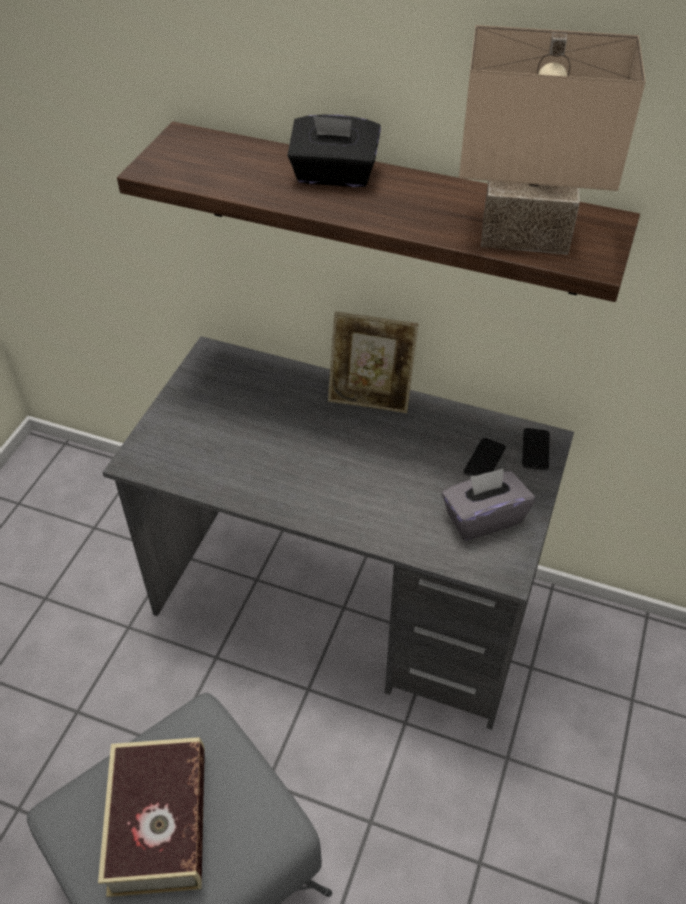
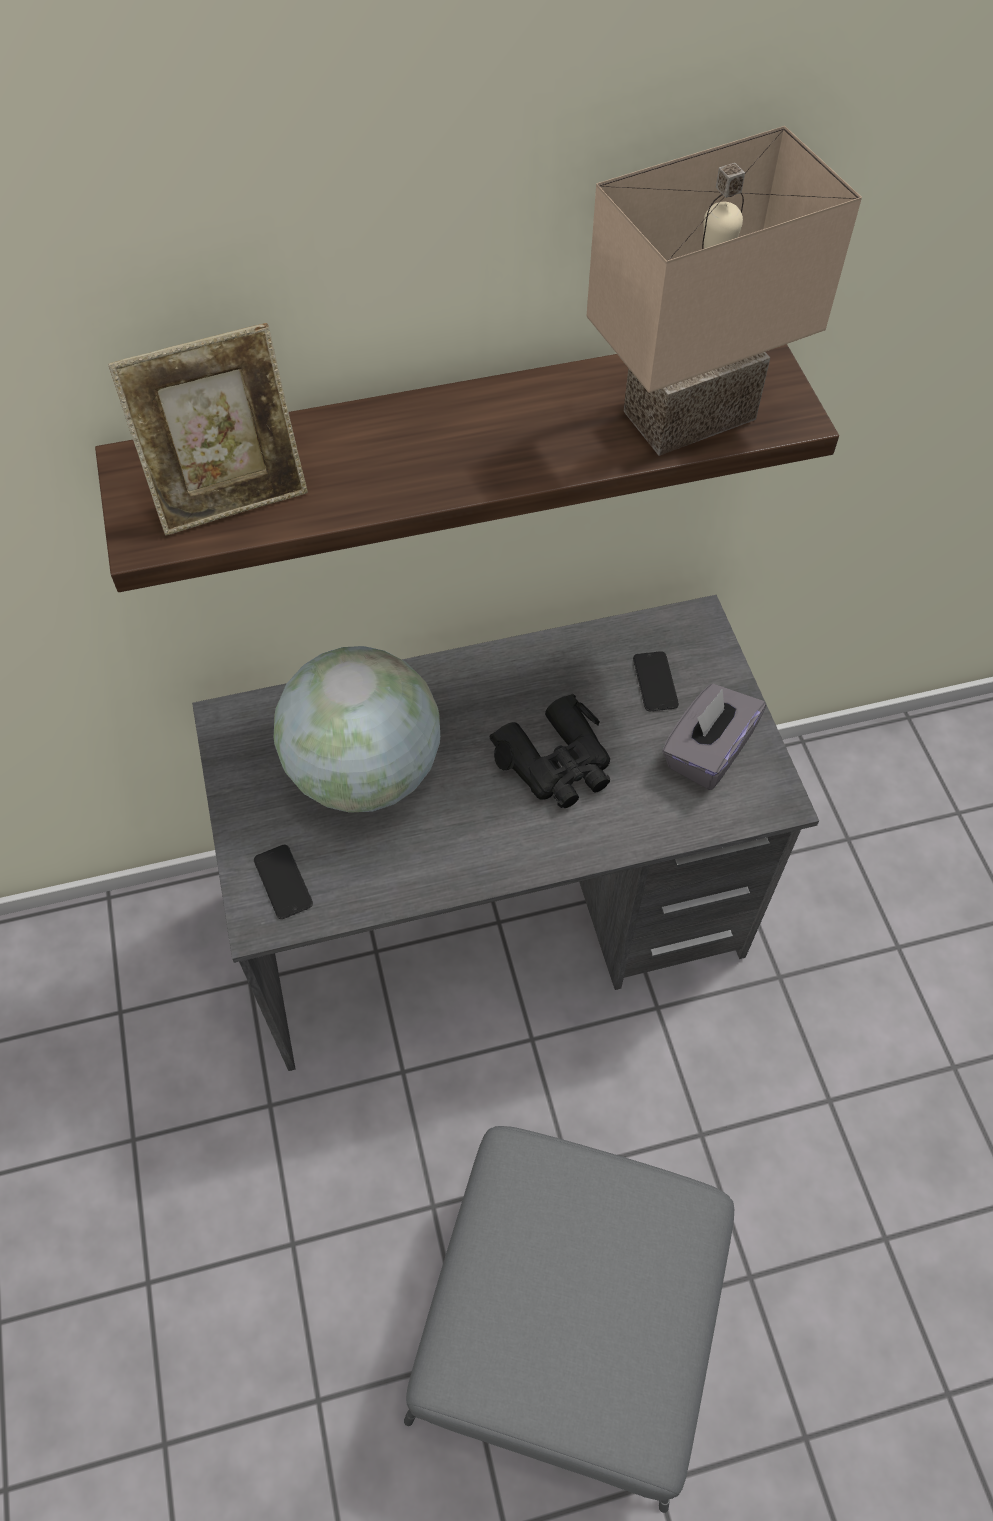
camera: 35 degrees left, 10 degrees up
book [98,737,205,897] -> none
black tissue box [287,115,381,187] -> none
picture frame [328,311,418,413] -> picture frame moved to [108,323,308,536]
phone [522,428,550,471] -> phone moved to [254,845,313,919]
none -> globe [274,646,440,813]
none -> black binoculars [489,694,610,808]

